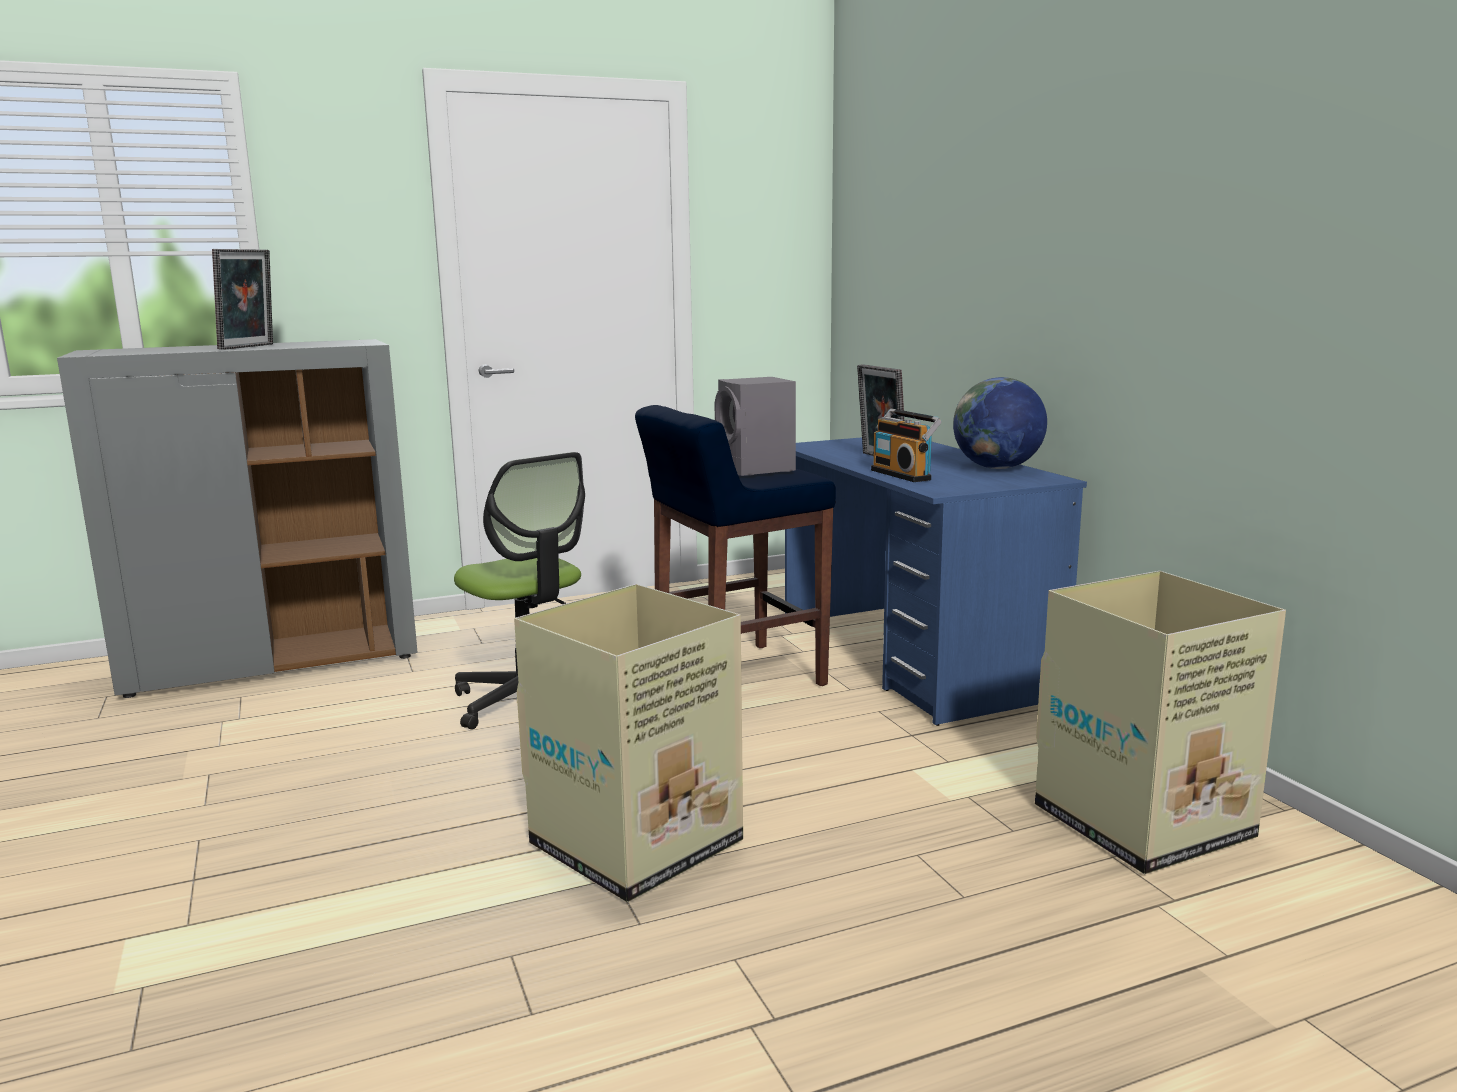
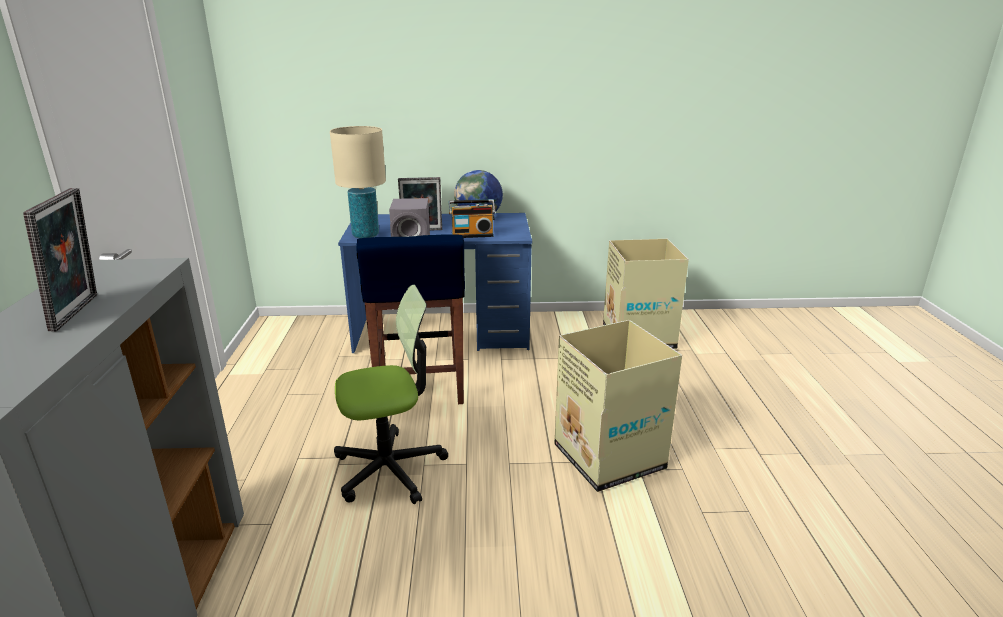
camera: 70 degrees left, 10 degrees up
picture frame [212,249,273,350] -> picture frame turned 45 degrees clockwise [23,188,97,331]
none -> beige table lamp [330,126,386,238]

